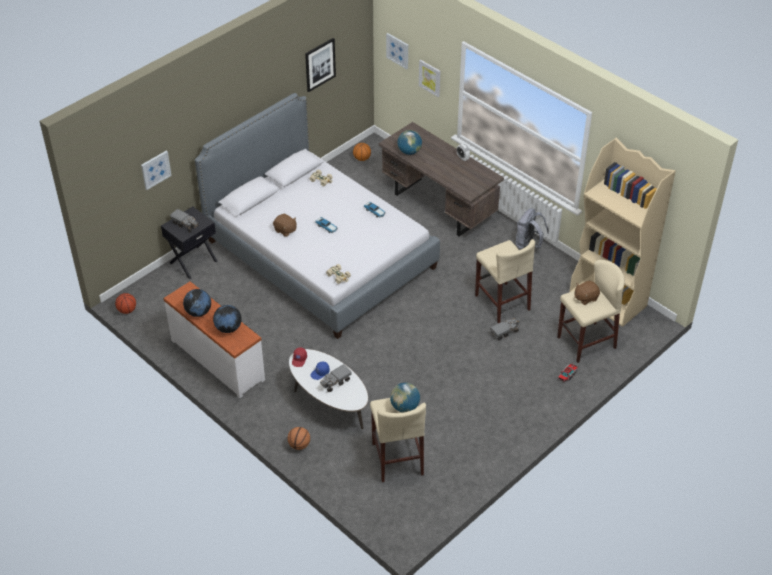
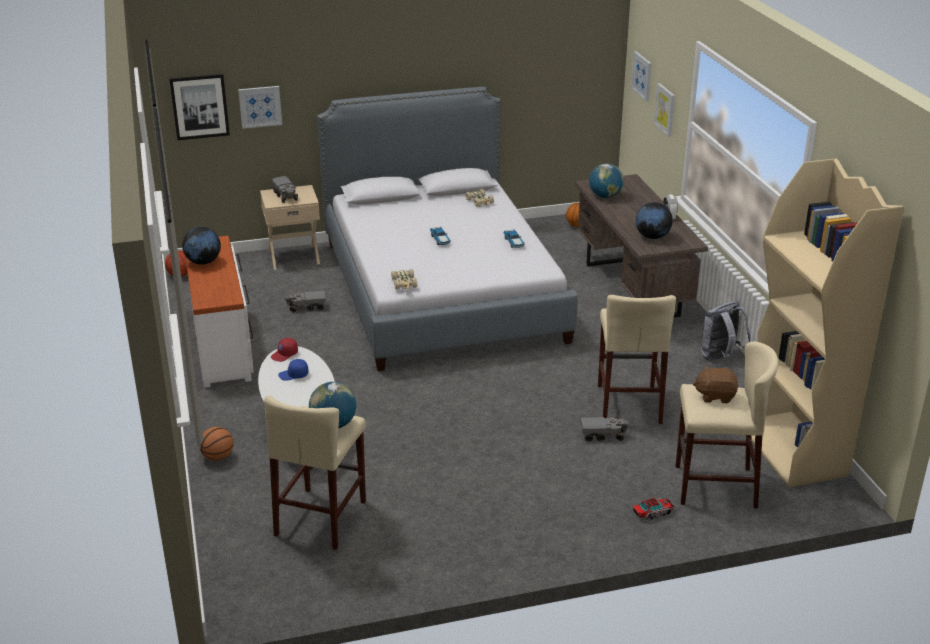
camera: 30 degrees right, 15 degrees down
black nightstand [161,207,218,279] -> beige nightstand [260,185,320,270]
globe [213,305,242,333] -> globe moved to [636,202,673,239]
brown plush toy [273,214,297,237] -> none
picture [305,38,336,92] -> picture moved to [169,74,230,140]
toy truck [320,364,352,392] -> toy truck moved to [284,290,326,313]

